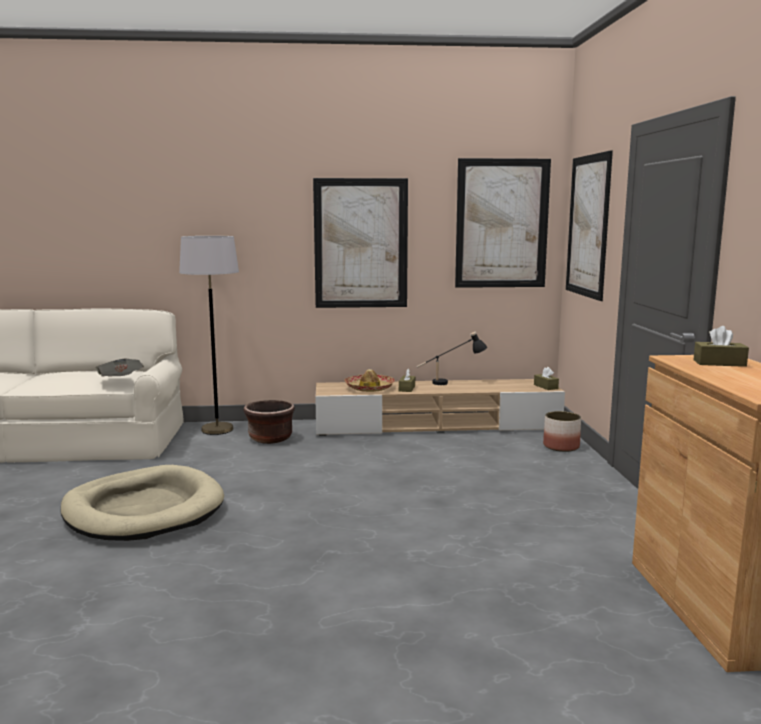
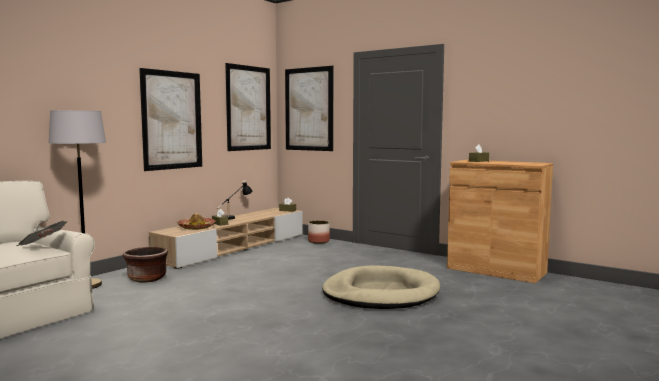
camera: 50 degrees left, 5 degrees down
beige dog bed [60,465,224,541] -> beige dog bed moved to [322,266,440,309]

